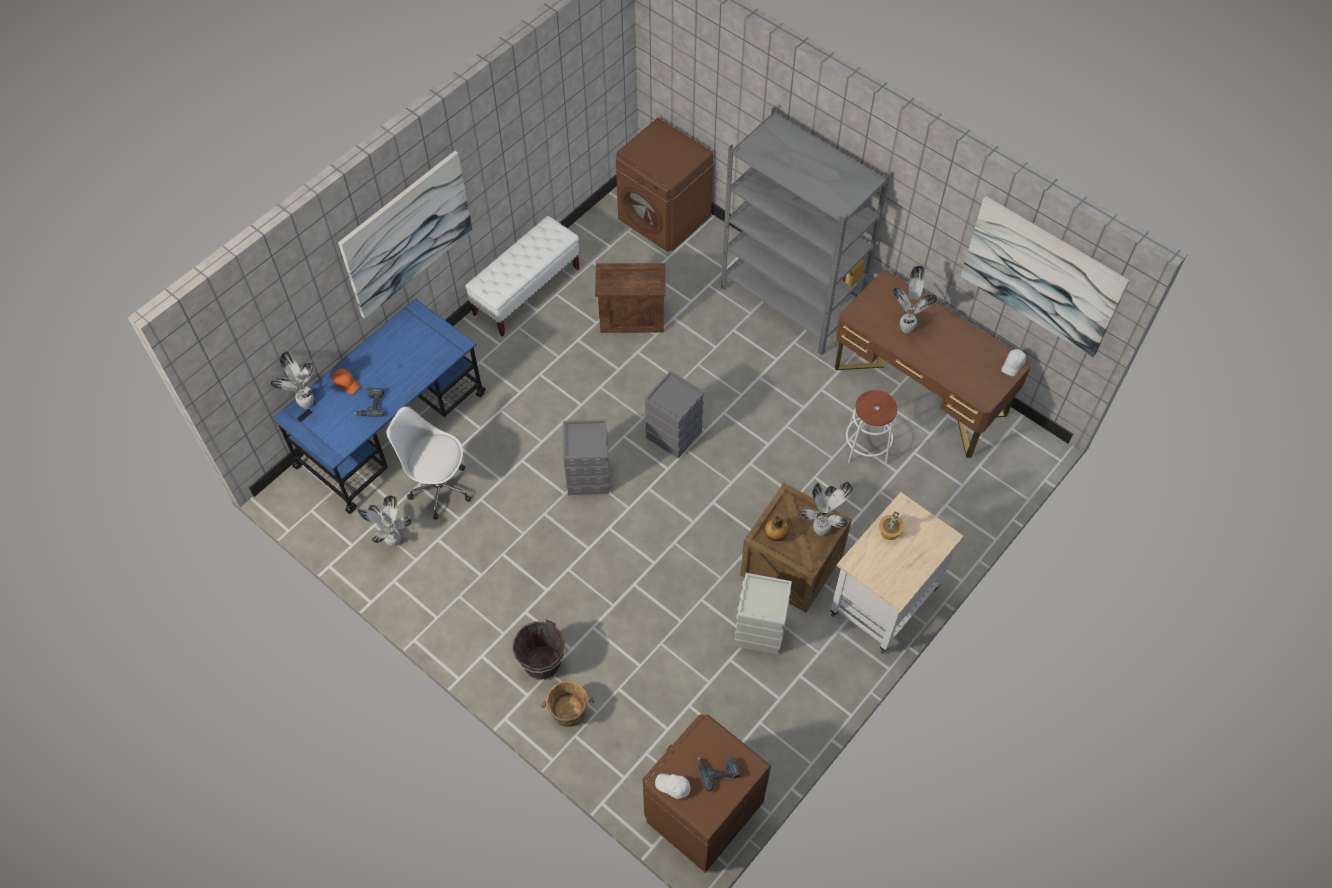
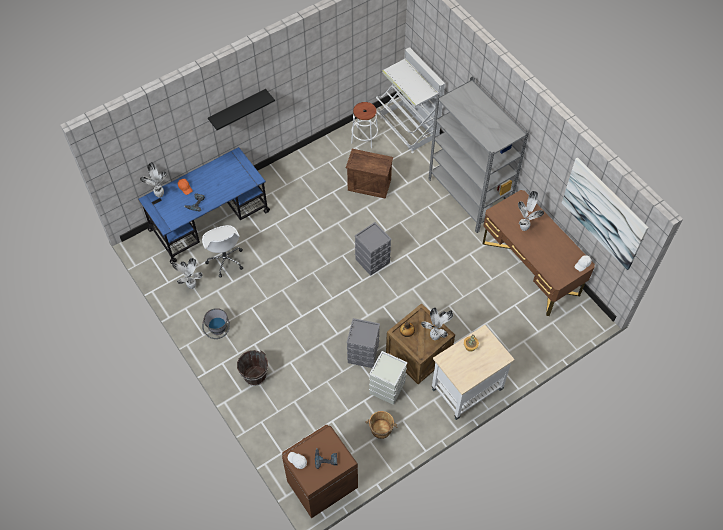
camera: 15 degrees right, 0 degrees up
picture [338,151,472,319] -> black shelf [208,89,275,130]
white office chair [386,406,471,519] -> white office chair turned 150 degrees counterclockwise [202,225,243,277]
white bench [465,216,580,337] -> none
brown bucket [540,681,594,727] -> brown bucket moved to [365,411,398,439]
grey storage box [563,419,609,495] -> grey storage box moved to [347,318,380,368]
brown washing machine [616,118,713,252] -> white shoe rack [376,47,445,153]
white stool [846,390,897,464] -> white stool moved to [351,102,378,148]
none -> grey bucket [202,308,230,339]

